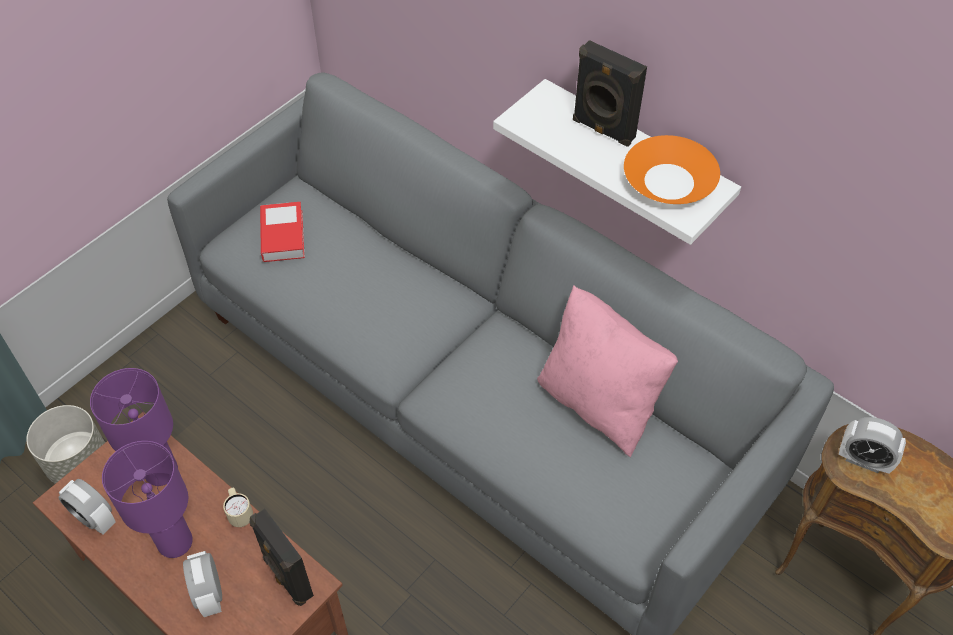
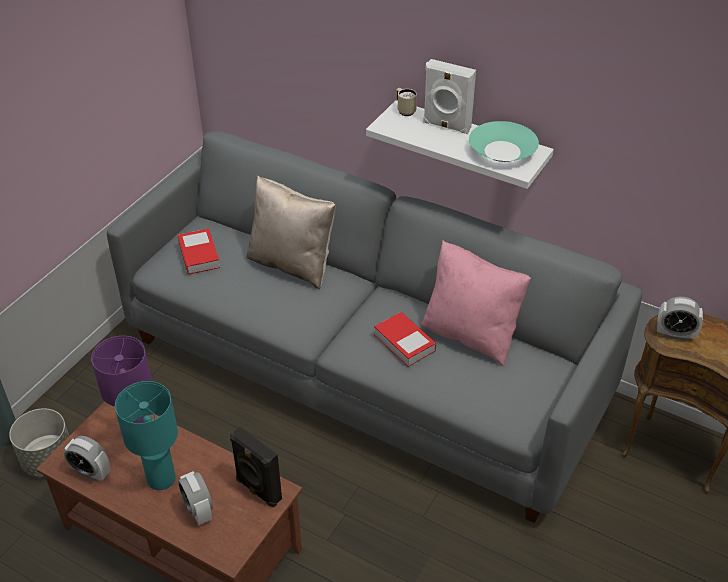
camera: 10 degrees left, 10 degrees down
purple table lamp [102,441,193,558] -> turquoise table lamp [115,381,178,490]
beige mug [223,488,253,527] -> beige mug moved to [396,88,417,116]
black speaker [573,40,647,147] -> white speaker [423,59,476,134]
orange bowl [624,135,720,204] -> turquoise bowl [469,121,539,162]
none -> beige pillow [246,176,335,289]
none -> book [374,312,436,367]

